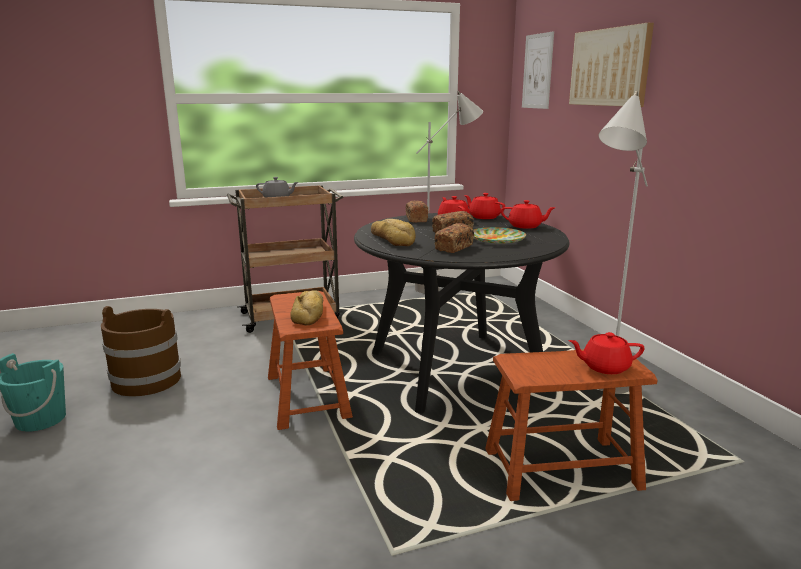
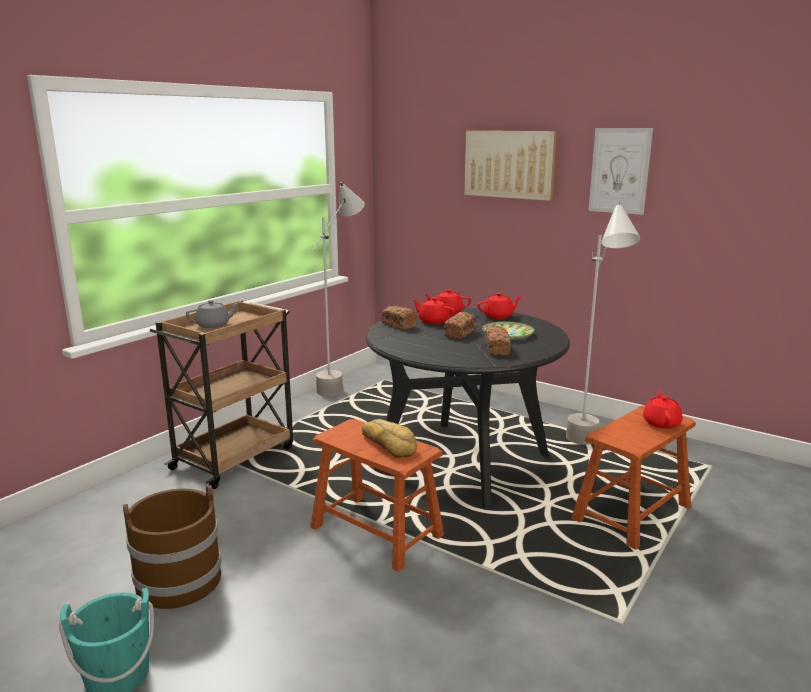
camera: 35 degrees left, 0 degrees up
bread [371,219,415,246] -> none
picture [522,32,554,109] -> picture moved to [588,128,653,215]
red teapot [568,332,644,374] -> red teapot turned 135 degrees clockwise [643,391,683,429]

